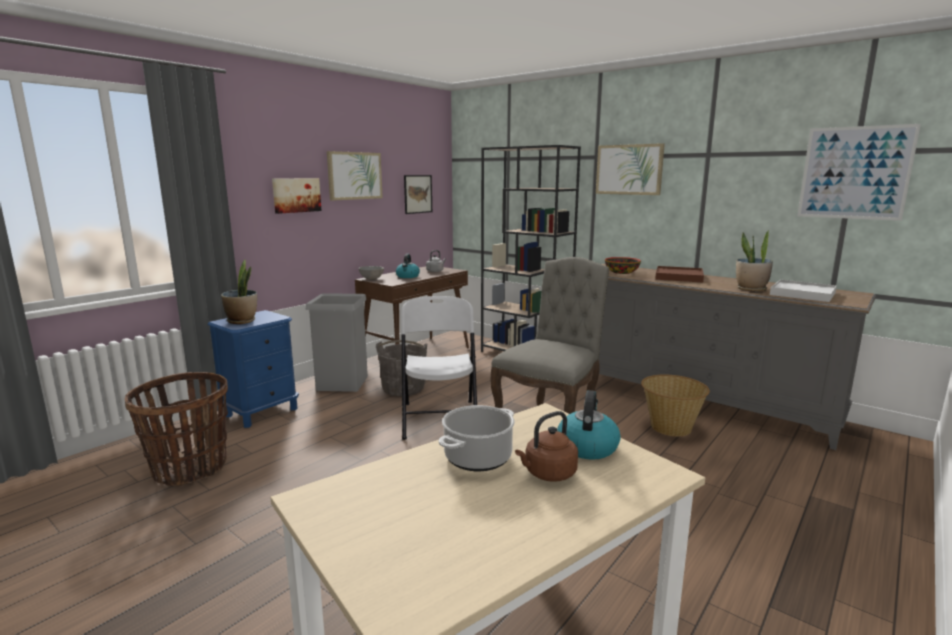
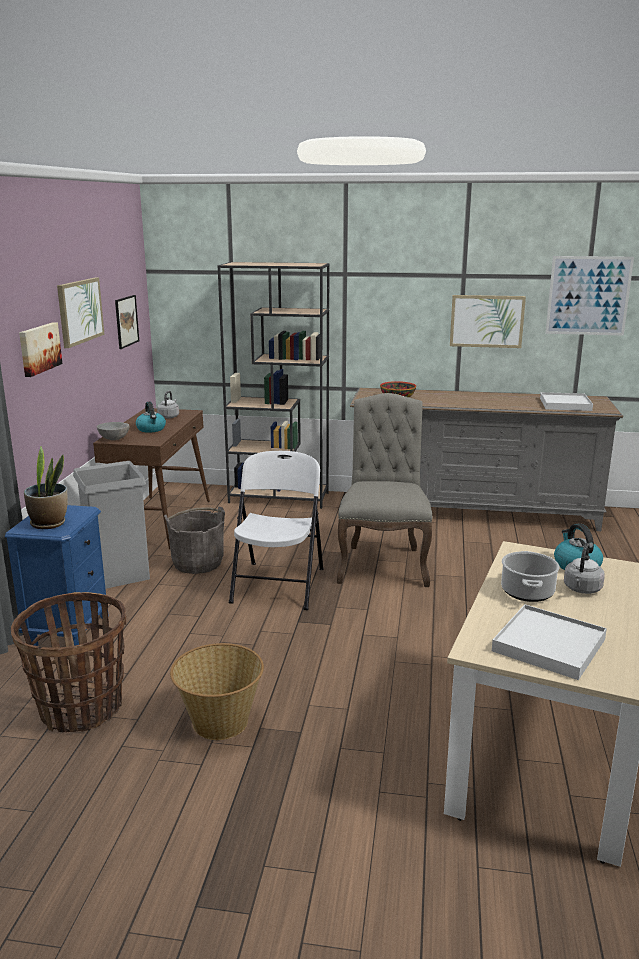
camera: 30 degrees left, 5 degrees up
white chair [401,296,477,440] -> white chair turned 45 degrees clockwise [229,451,324,610]
brown kettle [515,411,578,482] -> grey kettle [564,543,605,594]
picture [596,143,665,195] -> picture moved to [450,295,526,348]
basket [641,374,710,436] -> basket moved to [170,643,264,740]
brown tray [655,266,704,282] -> none
potted plant [736,229,773,291] -> none
none -> white tray [492,604,607,680]

